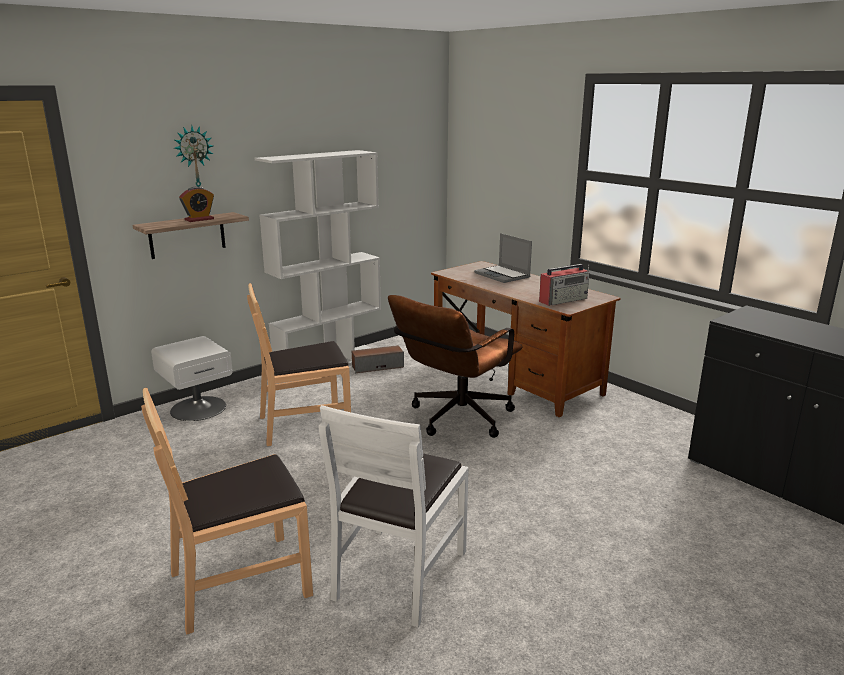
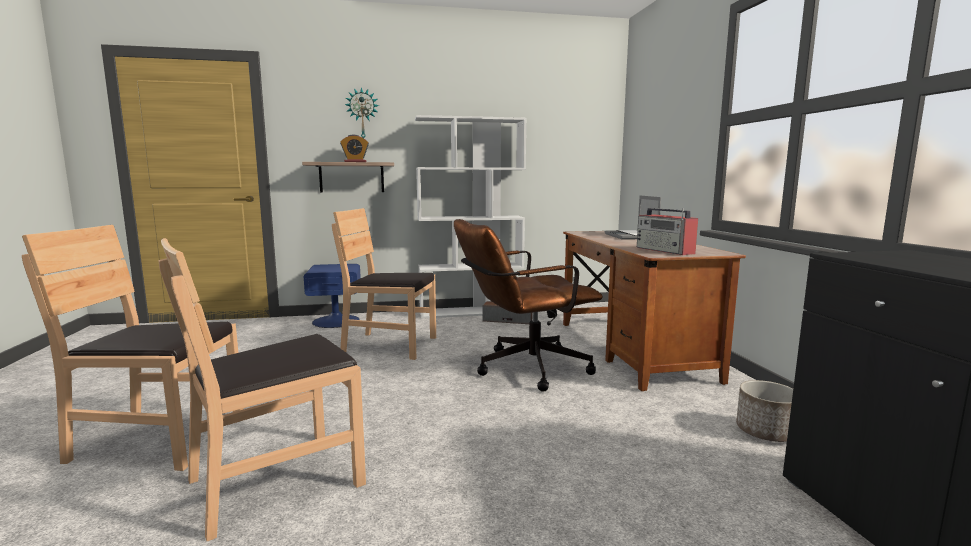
camera: 30 degrees right, 10 degrees down
white nightstand [151,336,233,421] -> blue nightstand [304,264,361,328]
white chair [319,405,469,627] -> brown chair [159,238,366,541]
radio [539,264,589,306] -> radio turned 60 degrees clockwise [637,208,698,255]
none -> planter [736,380,793,442]

